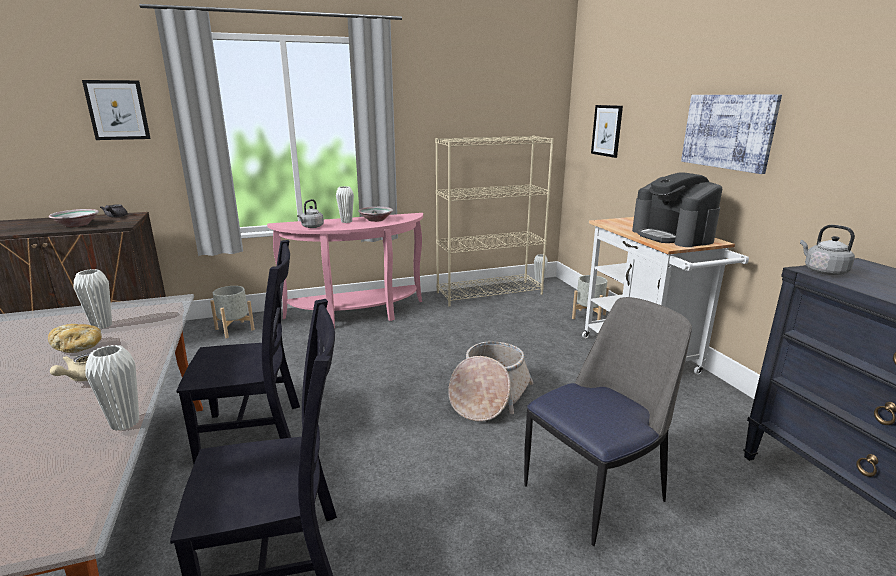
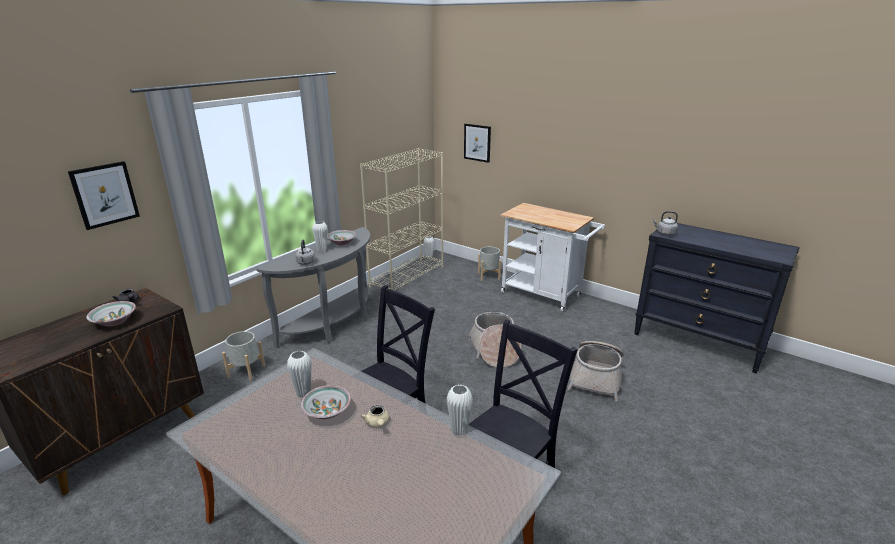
camera: 35 degrees left, 5 degrees up
bread [48,324,102,353] -> bowl [300,385,351,419]
pink console table [267,213,423,328] -> grey console table [257,227,370,348]
chair [524,297,692,546] -> basket [567,341,624,402]
coffee machine [632,172,722,247] -> none
picture [681,95,782,174] -> none

